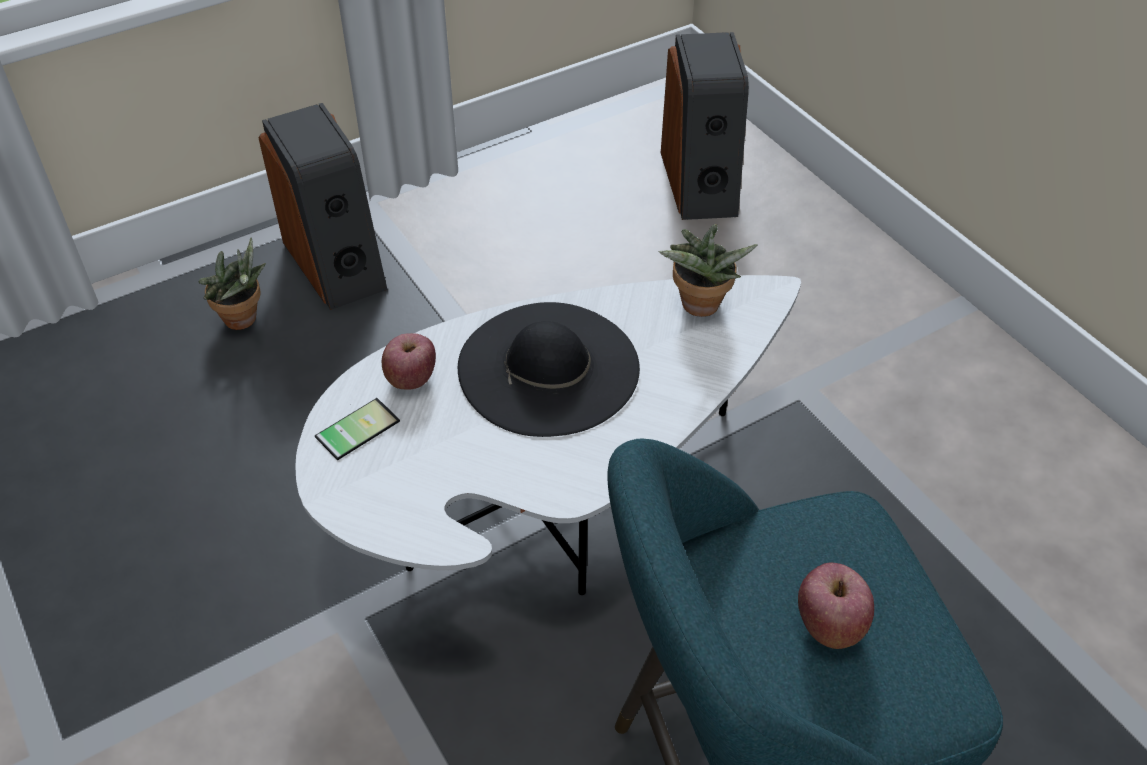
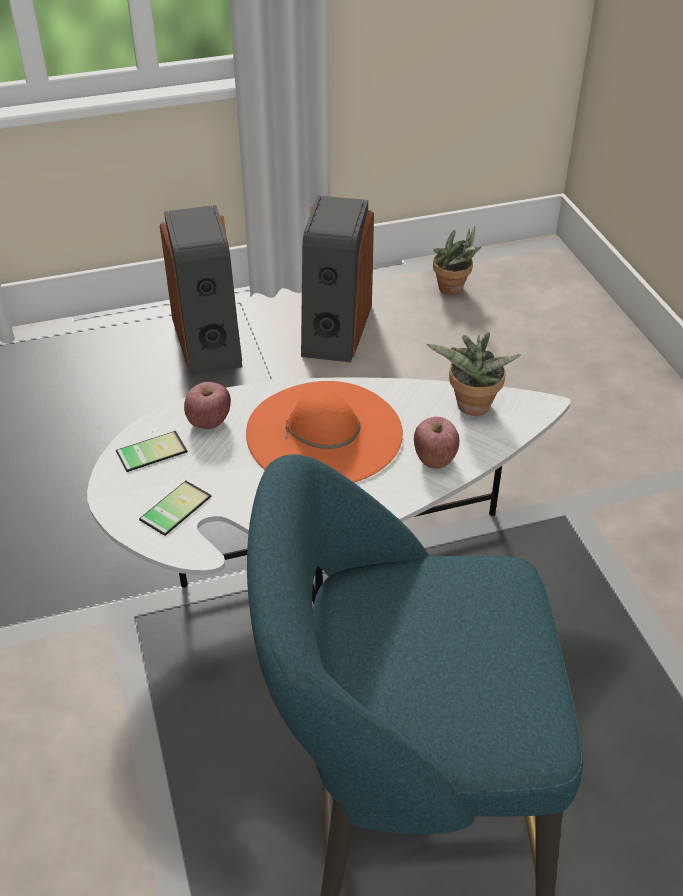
camera: 15 degrees right, 5 degrees down
potted plant [198,237,266,330] -> potted plant moved to [433,226,481,295]
black hat [458,302,640,437] -> orange hat [246,381,403,483]
speaker [661,32,749,220] -> speaker moved to [301,196,374,362]
apple [798,562,874,649] -> apple moved to [414,417,459,469]
none -> phone [139,481,211,536]

